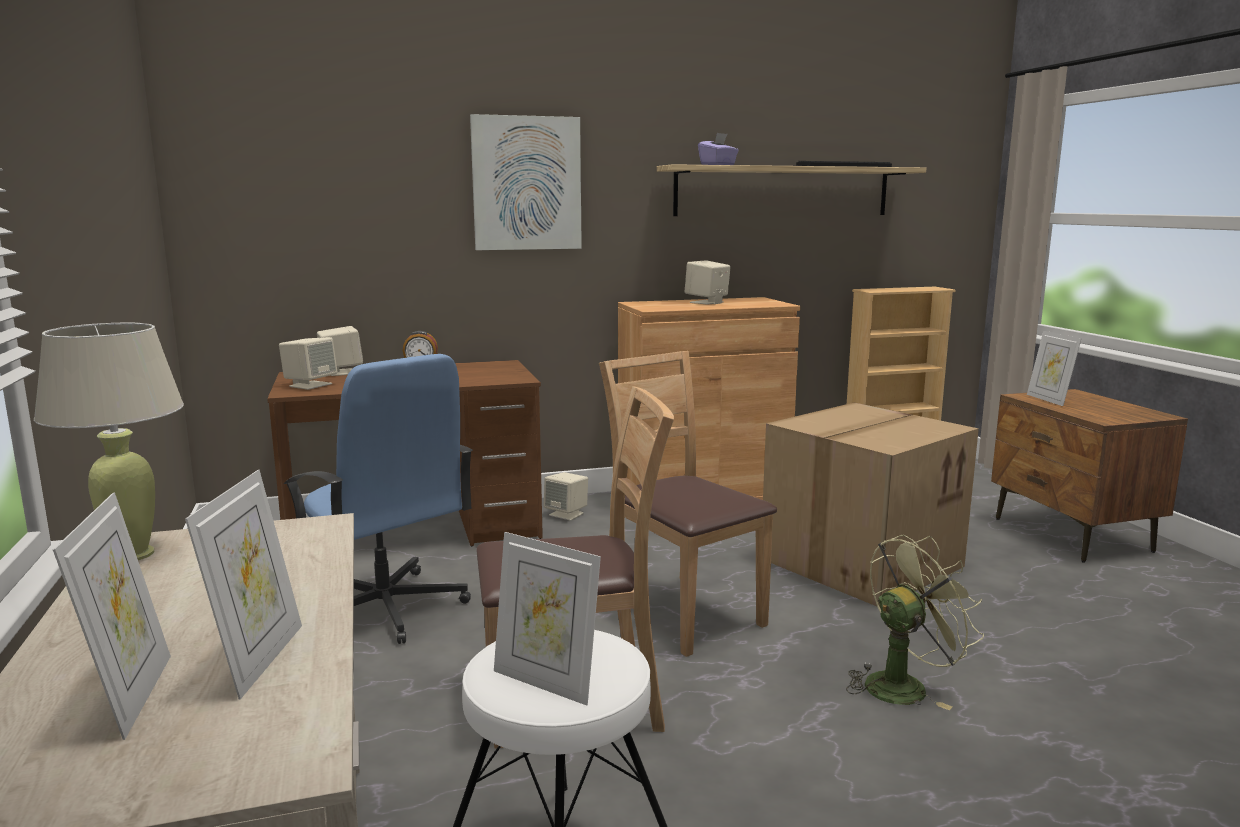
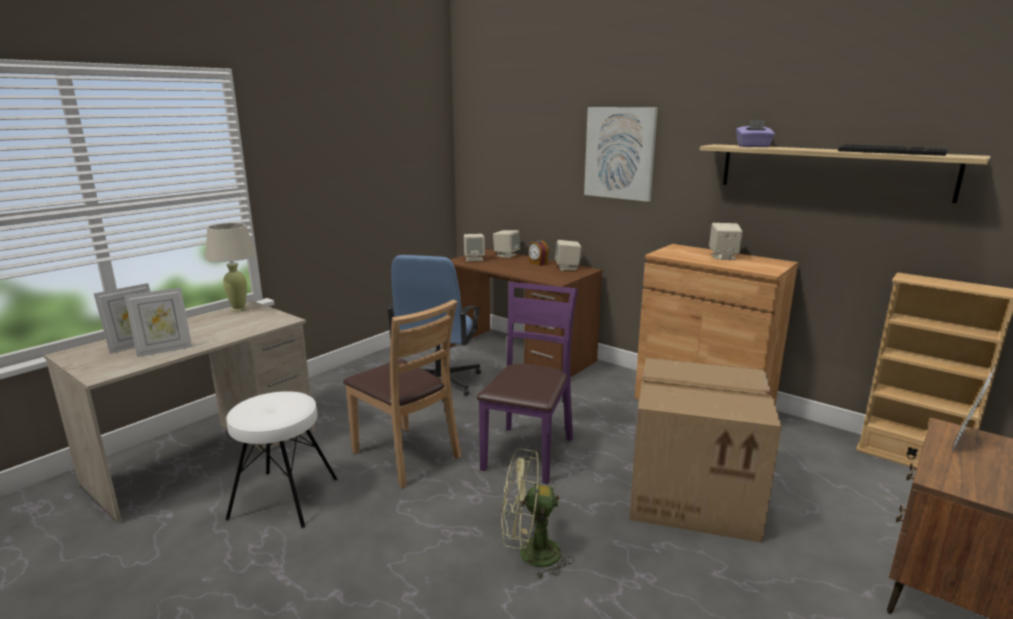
camera: 55 degrees right, 5 degrees up
picture frame [494,532,601,706] -> none
beige speaker [544,472,588,521] -> beige speaker moved to [555,240,581,271]
brown chair [599,351,777,657] -> purple chair [477,282,578,484]
green fan [846,535,984,710] -> green fan turned 150 degrees clockwise [501,449,575,579]

